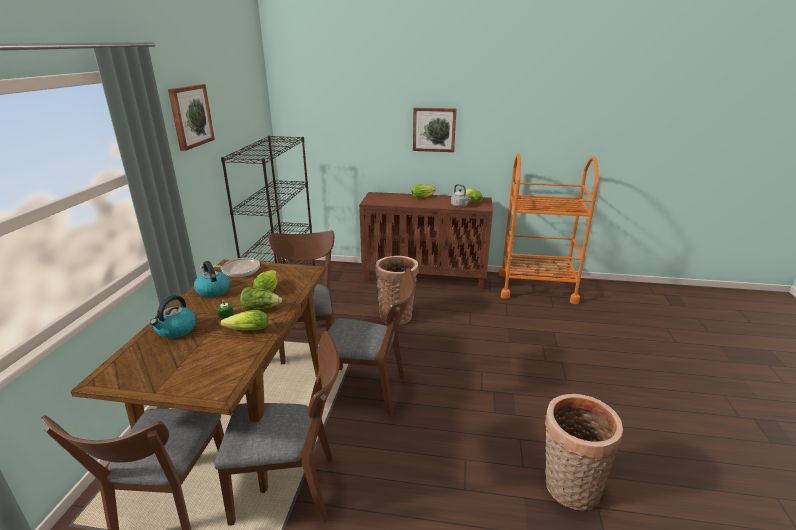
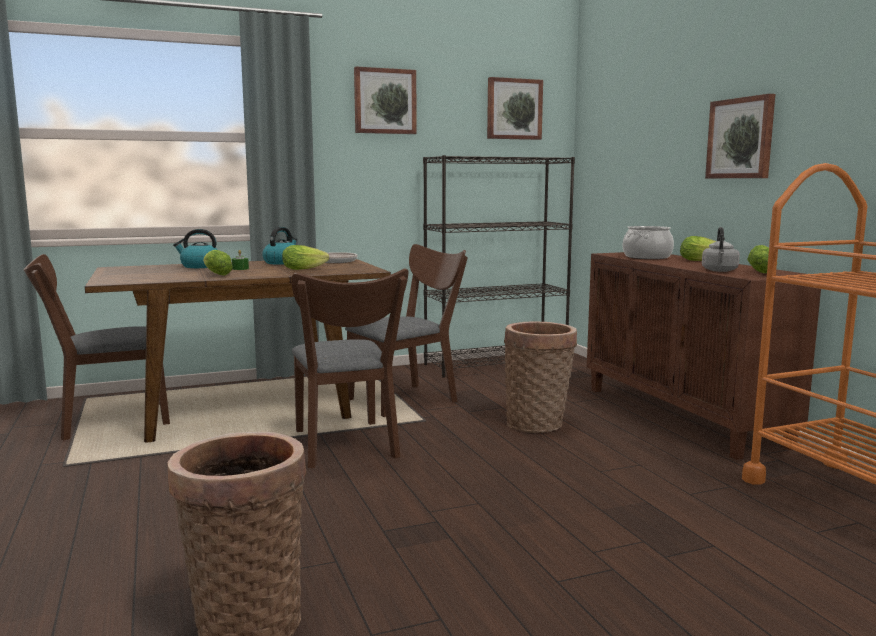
camera: 60 degrees right, 15 degrees down
brown chair [214,331,340,526] -> none
lettuce [240,287,282,311] -> none
none -> picture [487,77,543,140]
none -> cooking pot [623,226,674,259]

